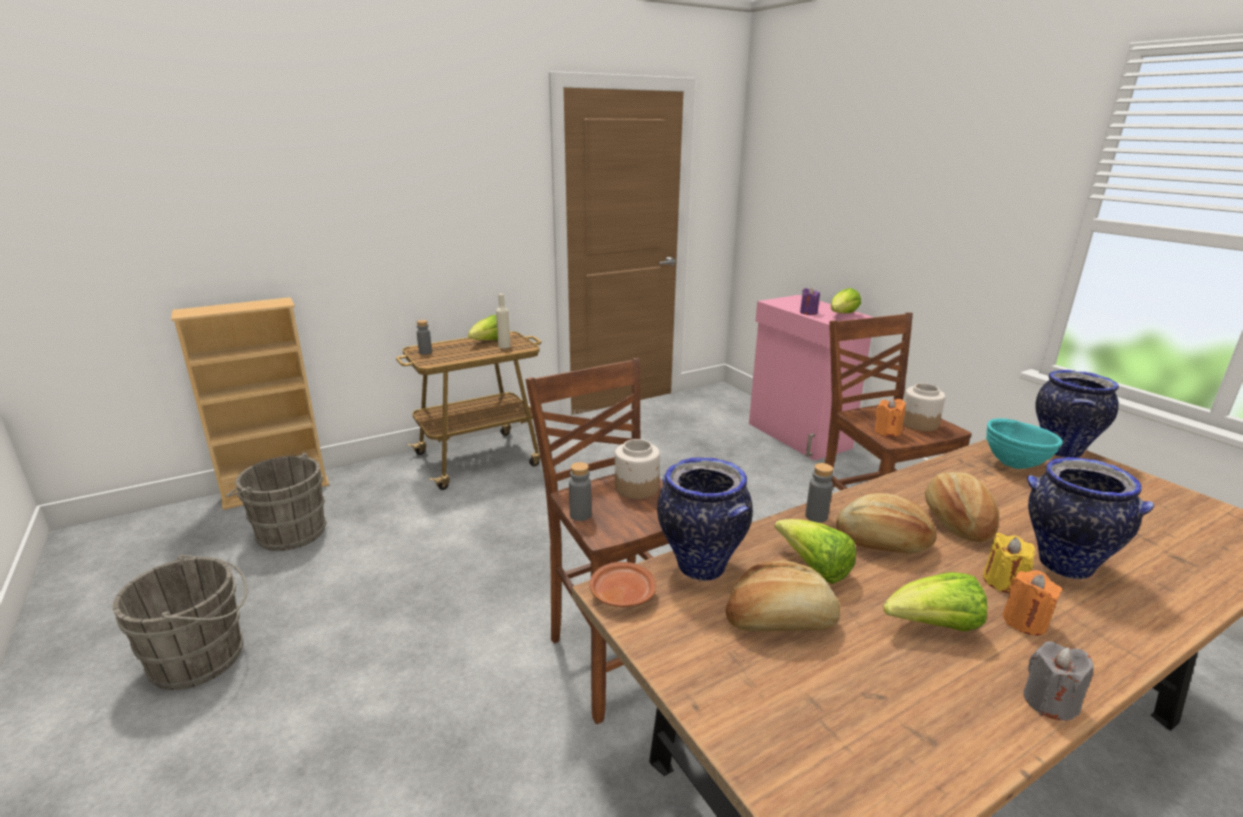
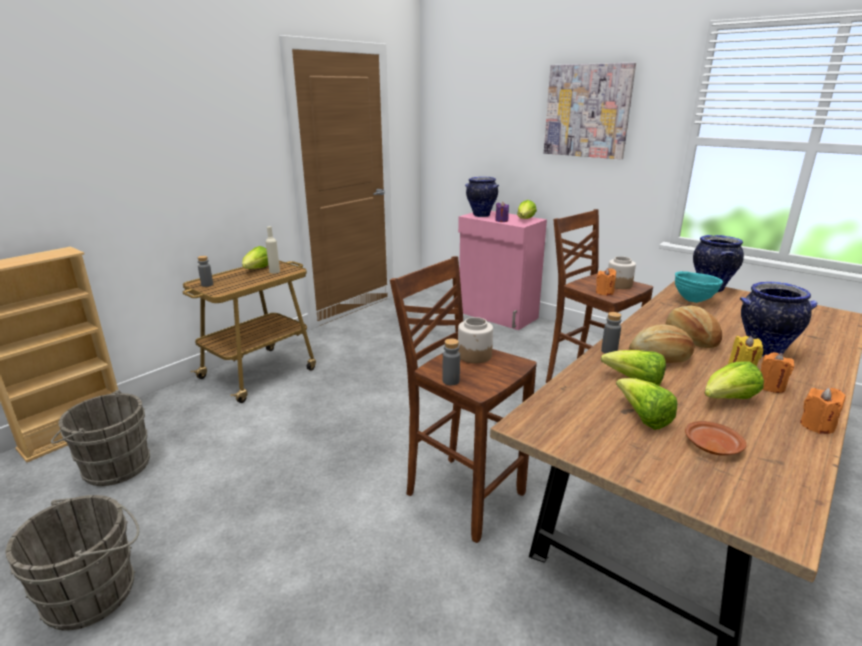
camera: 20 degrees left, 0 degrees up
brown plate [590,562,656,607] -> brown plate moved to [685,421,747,455]
vase [657,458,753,581] -> vase moved to [465,177,499,217]
bread [726,560,840,631] -> lettuce [616,378,678,430]
grey candle [1023,641,1094,721] -> orange candle [800,388,845,434]
none -> picture [544,63,636,159]

